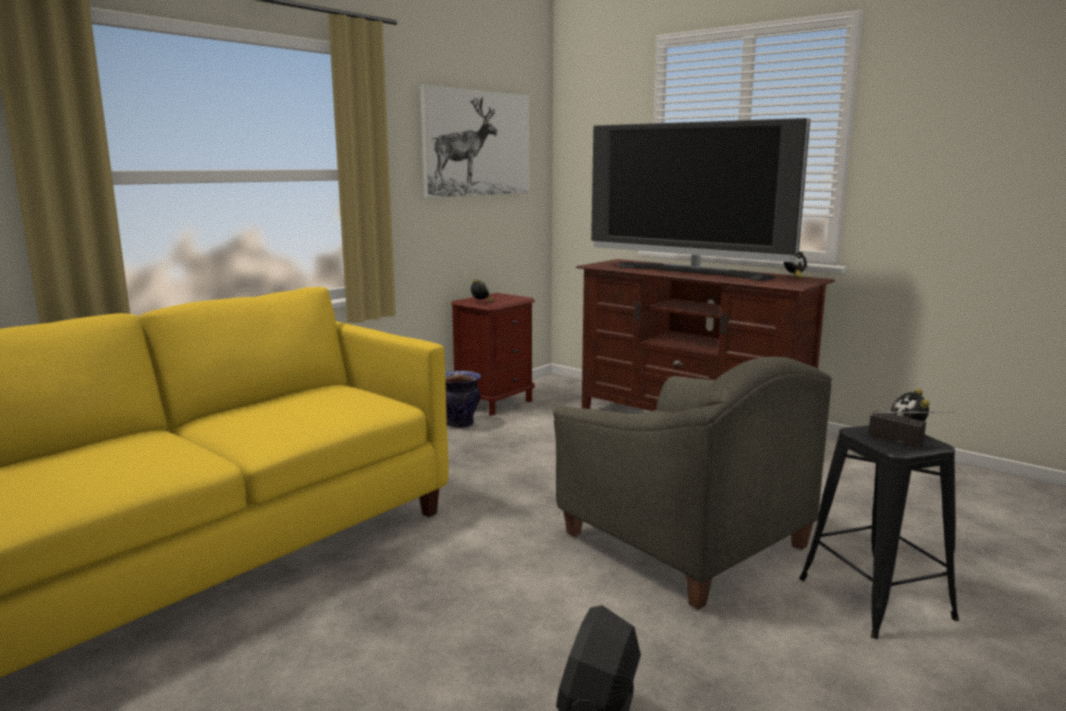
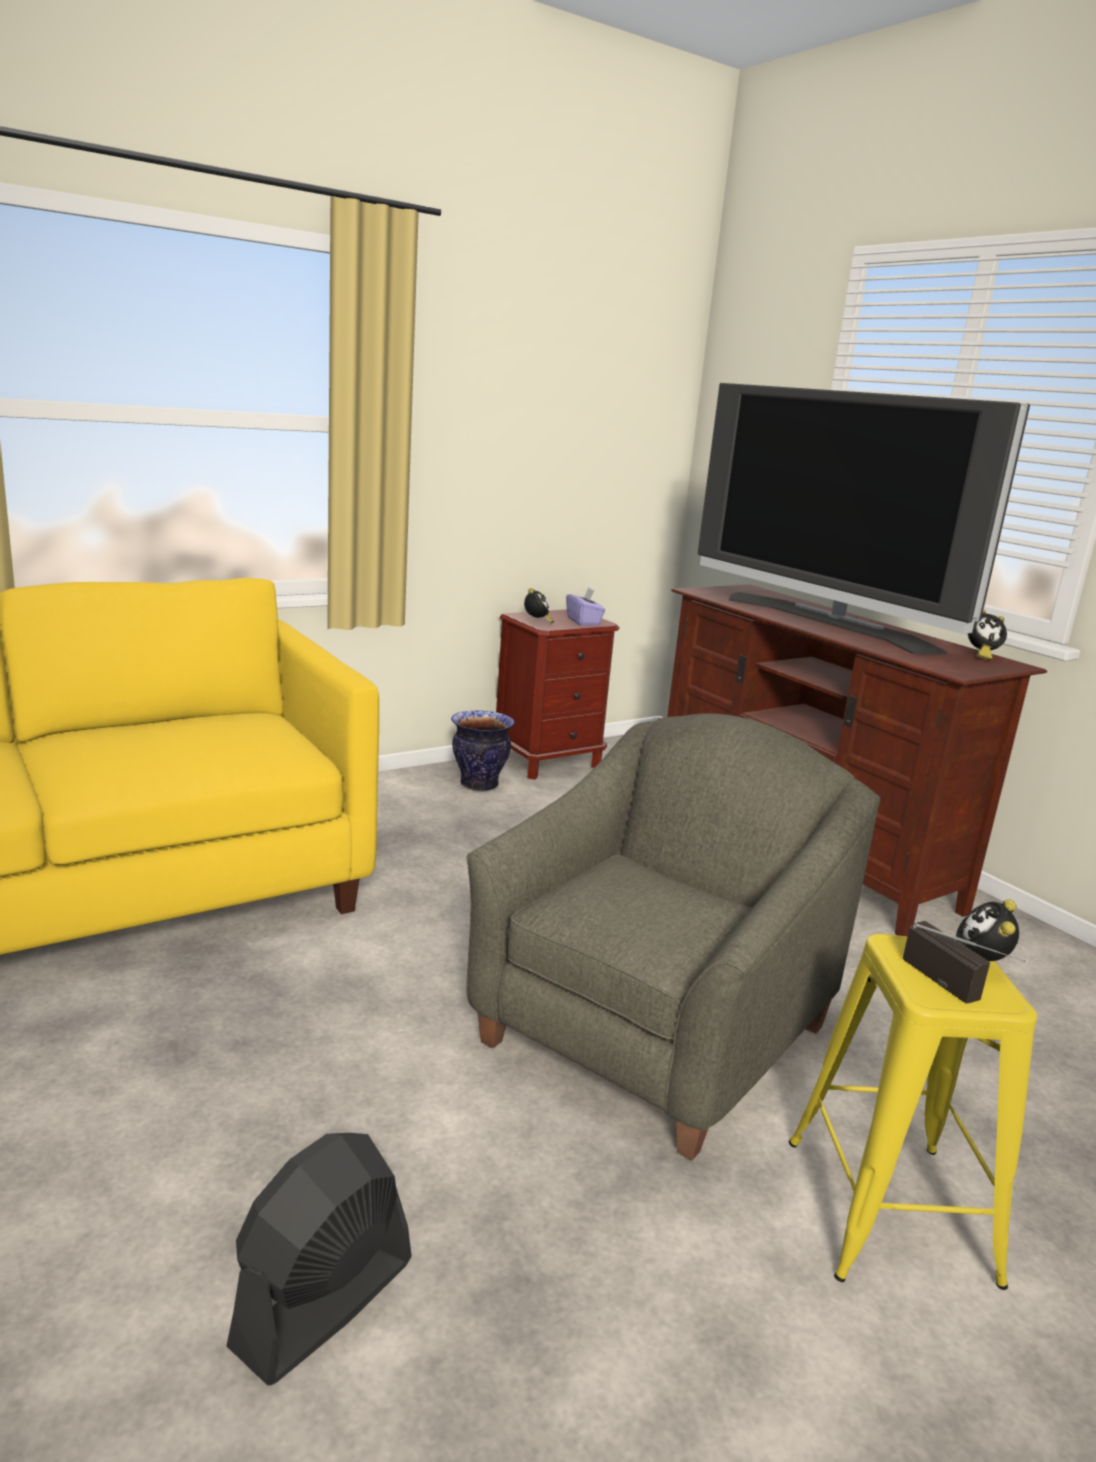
camera: 15 degrees right, 5 degrees up
picture [420,85,529,198] -> none
grey armchair [553,357,832,610] -> grey armchair turned 120 degrees counterclockwise [466,713,880,1160]
black stool [799,425,959,639] -> yellow stool [789,933,1037,1290]
none -> purple tissue box [566,587,605,626]

